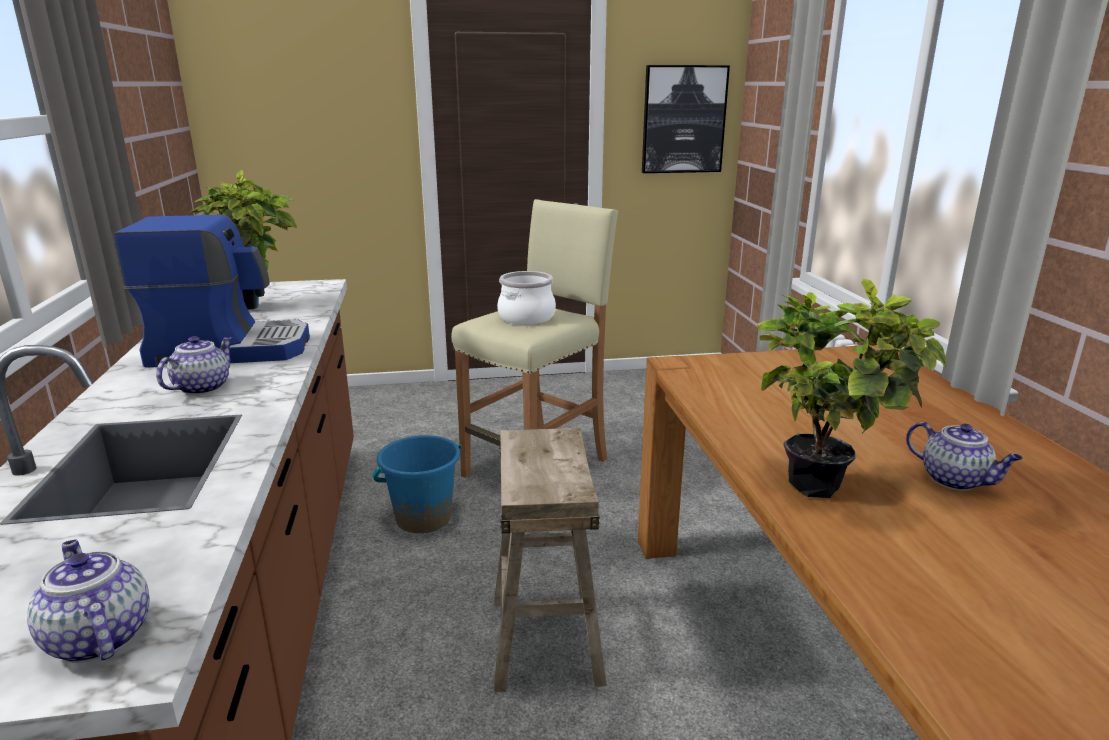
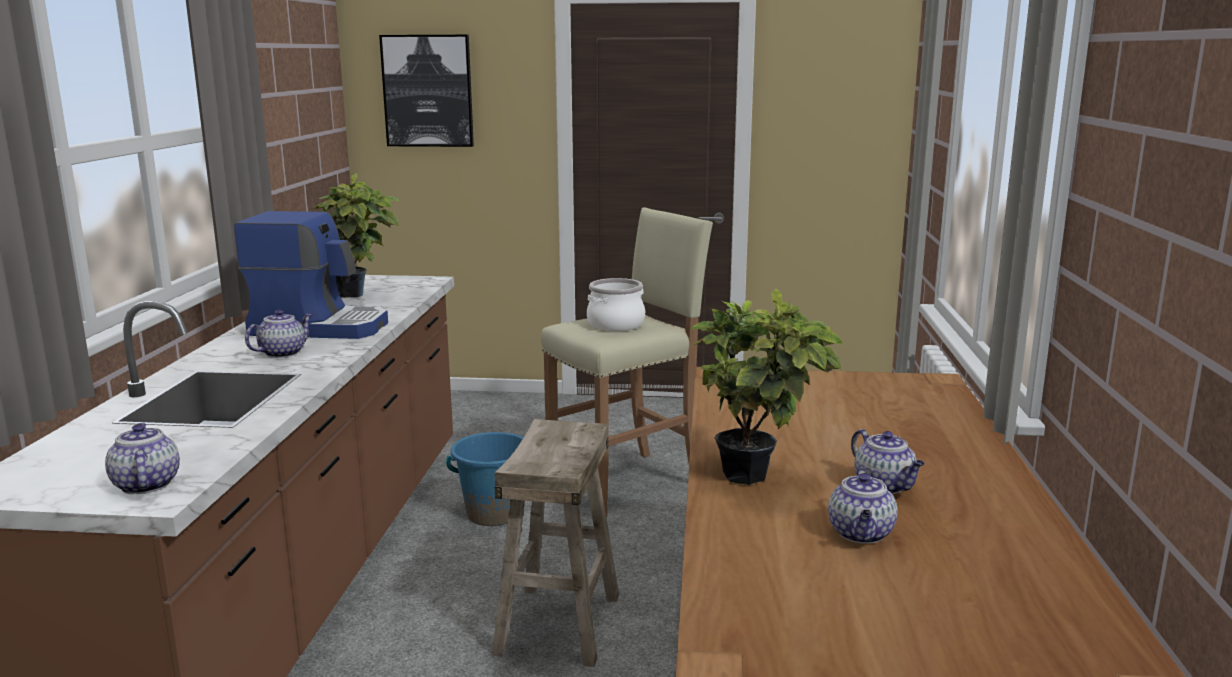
camera: 15 degrees right, 5 degrees down
picture [642,65,730,173] -> picture moved to [379,35,474,147]
none -> teapot [828,468,898,544]

